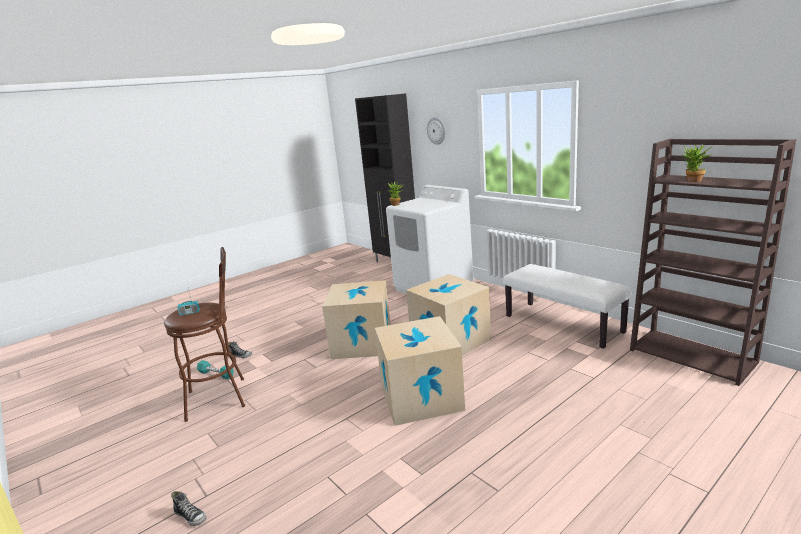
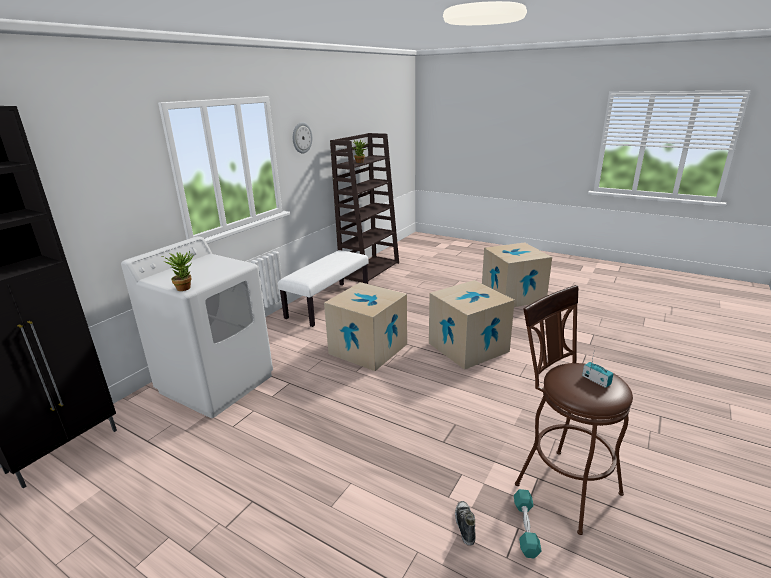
camera: 110 degrees left, 5 degrees up
shoe [171,491,207,526] -> none
cardboard box [322,280,391,359] -> cardboard box moved to [482,242,552,307]
wall clock [427,117,446,145] -> wall clock moved to [293,122,313,153]

